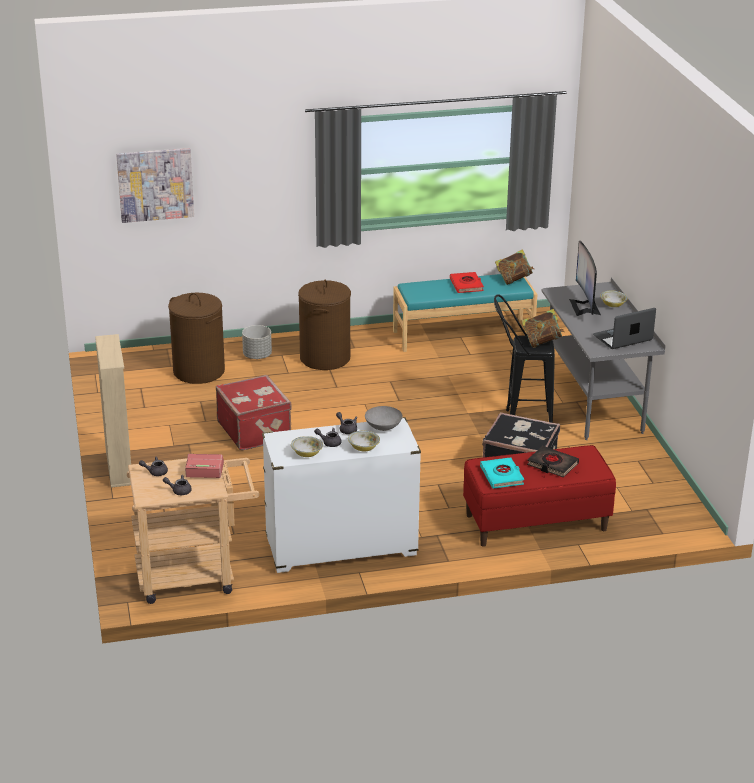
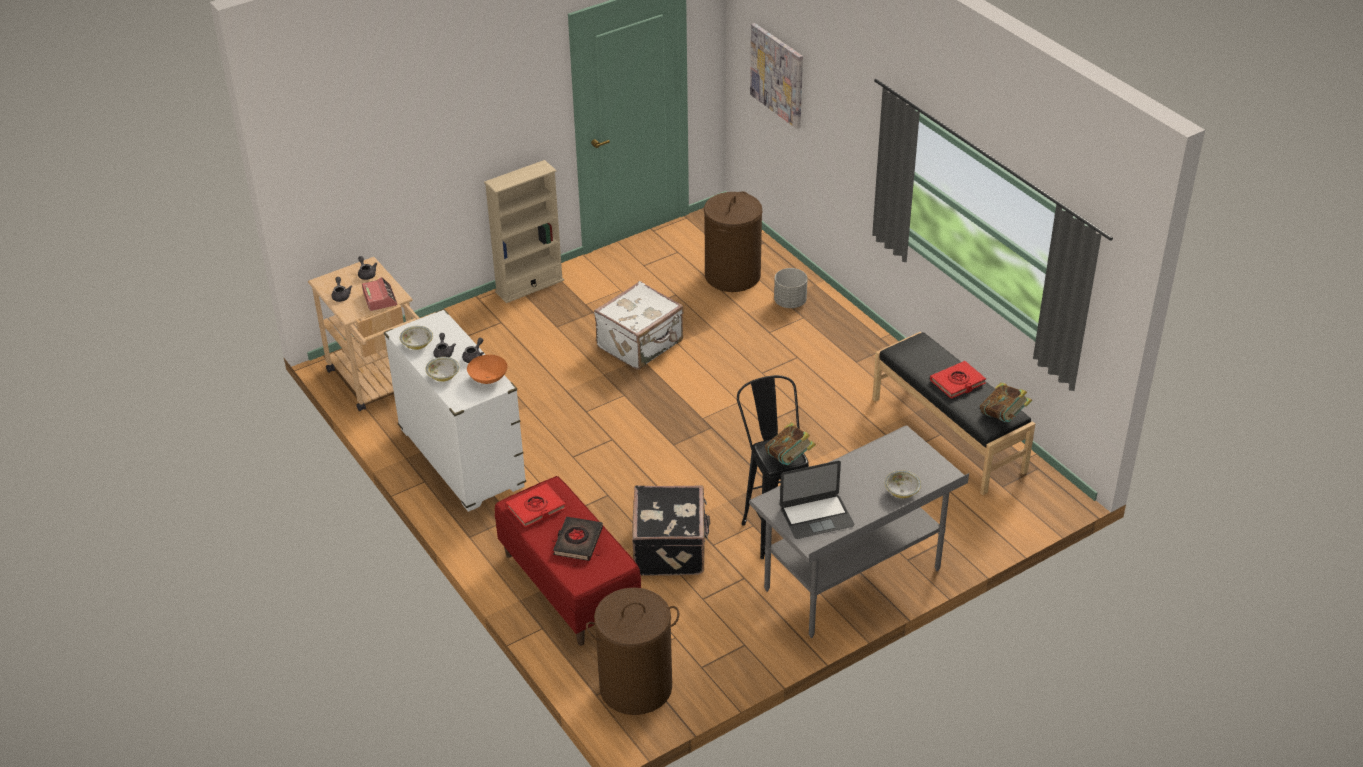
camera: 70 degrees right, 10 degrees up
red suitcase [216,375,292,450] -> white suitcase [594,281,683,370]
brown laundry basket [298,280,351,370] -> brown laundry basket moved to [586,588,679,715]
grey bowl [365,406,403,431] -> orange bowl [467,355,507,384]
turquoise bench [393,274,538,352] -> black bench [872,332,1035,495]
turquoise book [480,457,524,489] -> red book [506,483,566,528]
monitor [569,241,601,316] -> none
laptop [593,308,656,349] -> laptop turned 120 degrees clockwise [780,461,854,539]

